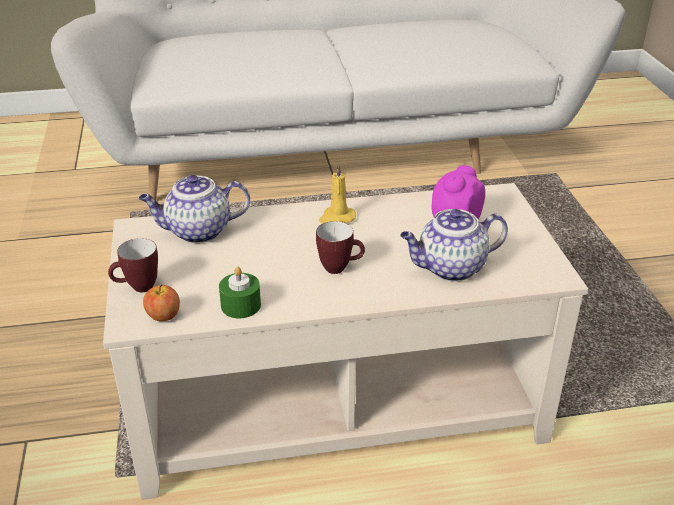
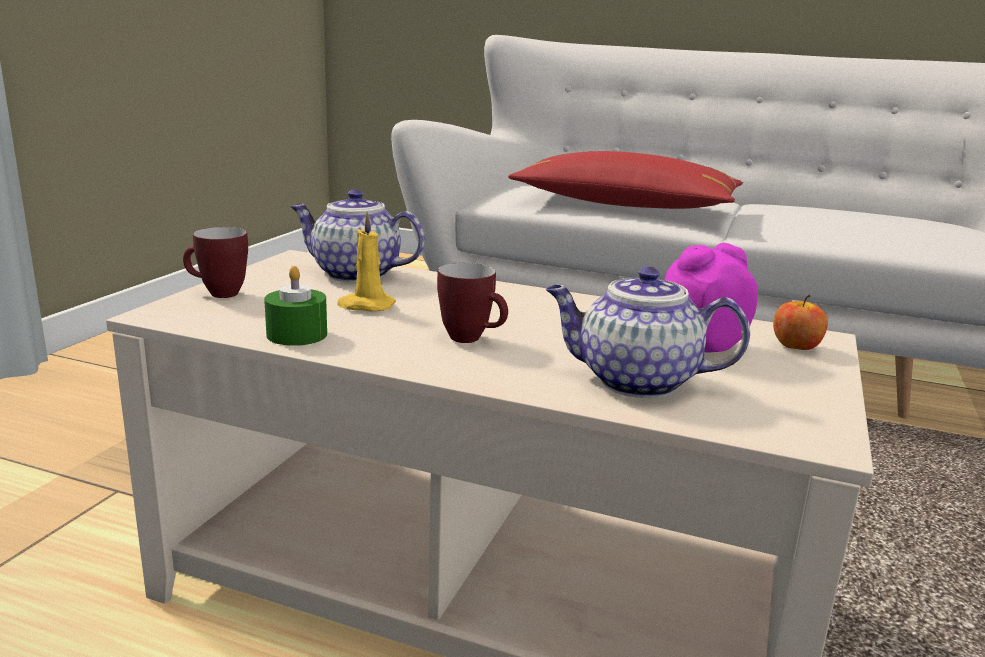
camera: 30 degrees right, 15 degrees down
apple [143,284,180,321] -> apple moved to [773,294,828,350]
yellow candle [319,163,356,224] -> yellow candle moved to [337,212,396,311]
none -> red pillow [508,151,743,209]

